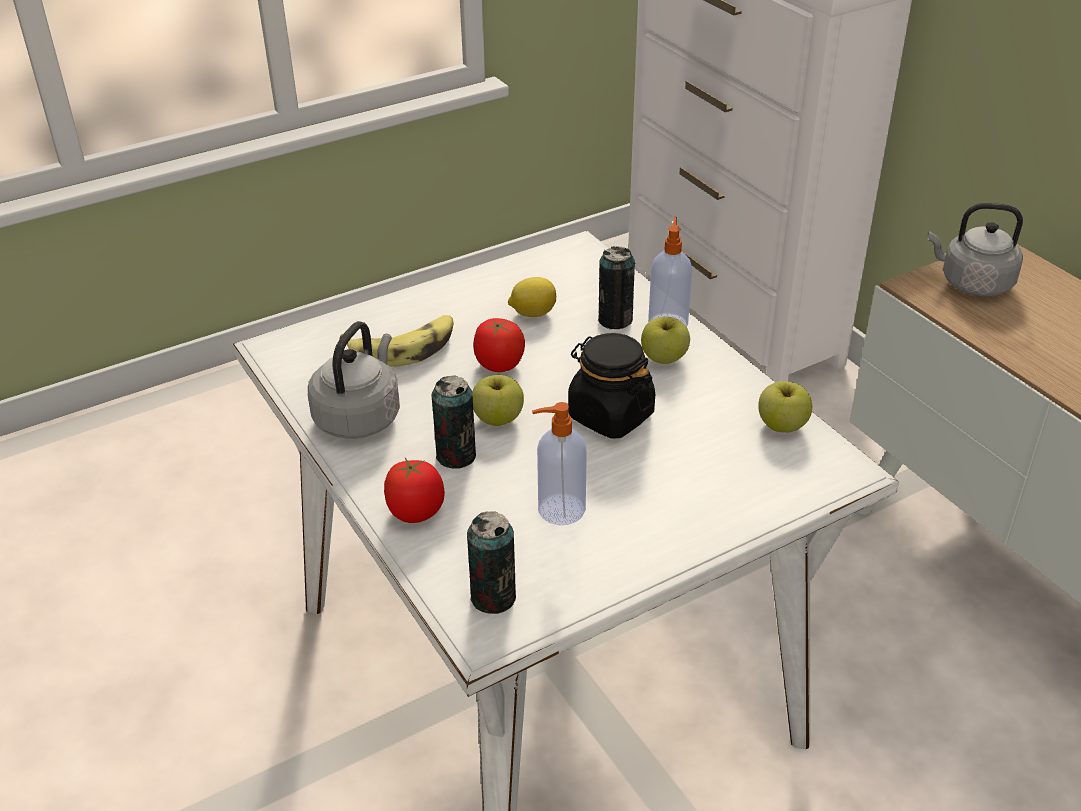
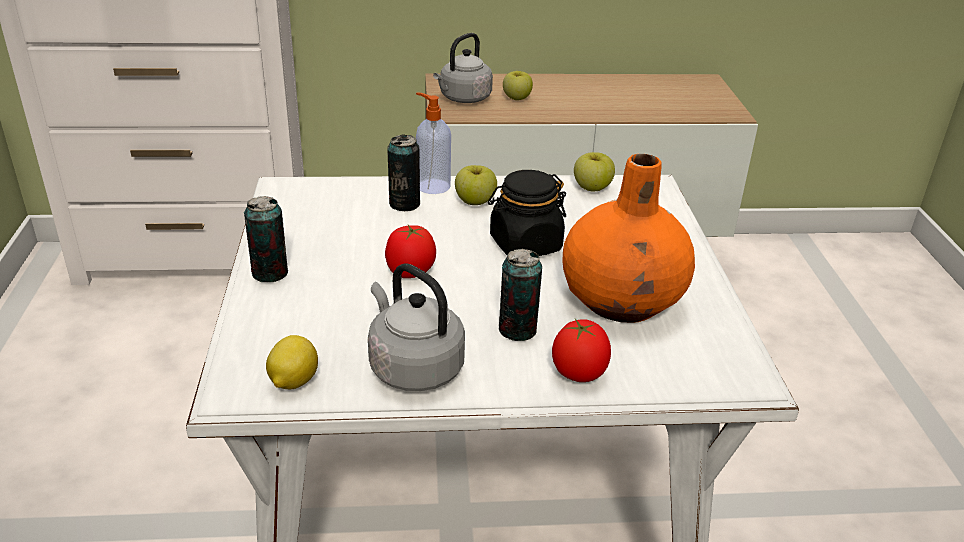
camera: 65 degrees left, 5 degrees down
banana [339,315,453,367] -> none
can [467,511,516,614] -> can moved to [244,196,288,282]
apple [472,375,524,426] -> apple moved to [503,71,533,100]
lemon [508,277,556,317] -> lemon moved to [266,335,318,389]
soap dispenser [532,402,587,525] -> orange vase [562,154,695,323]

